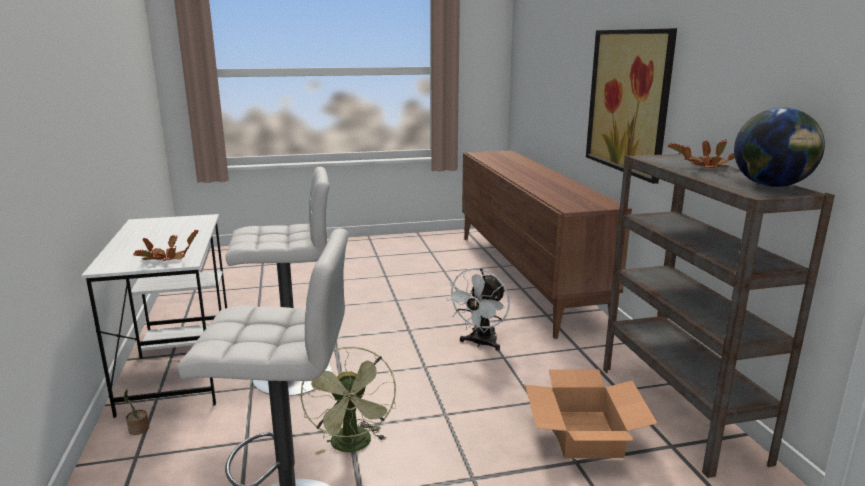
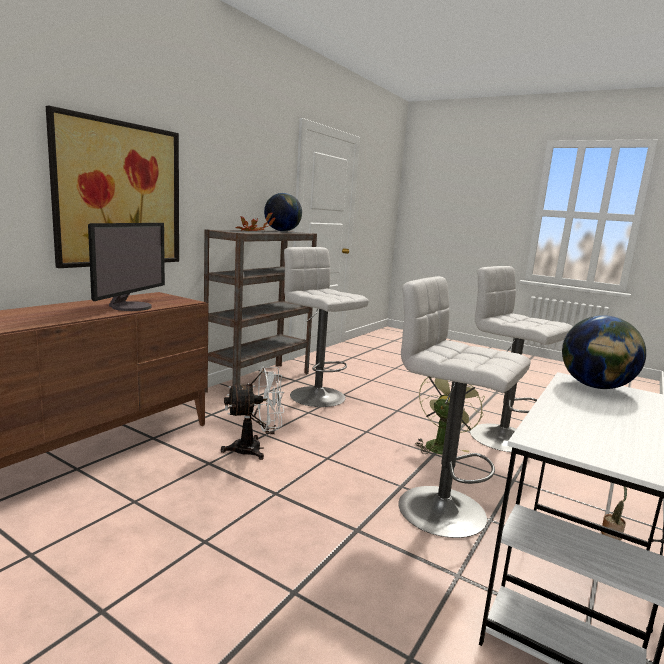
camera: 135 degrees left, 5 degrees down
potted plant [133,230,199,261] -> globe [562,315,646,389]
cardboard box [525,369,657,458] -> white stool [284,247,369,407]
none -> monitor [88,223,165,311]

